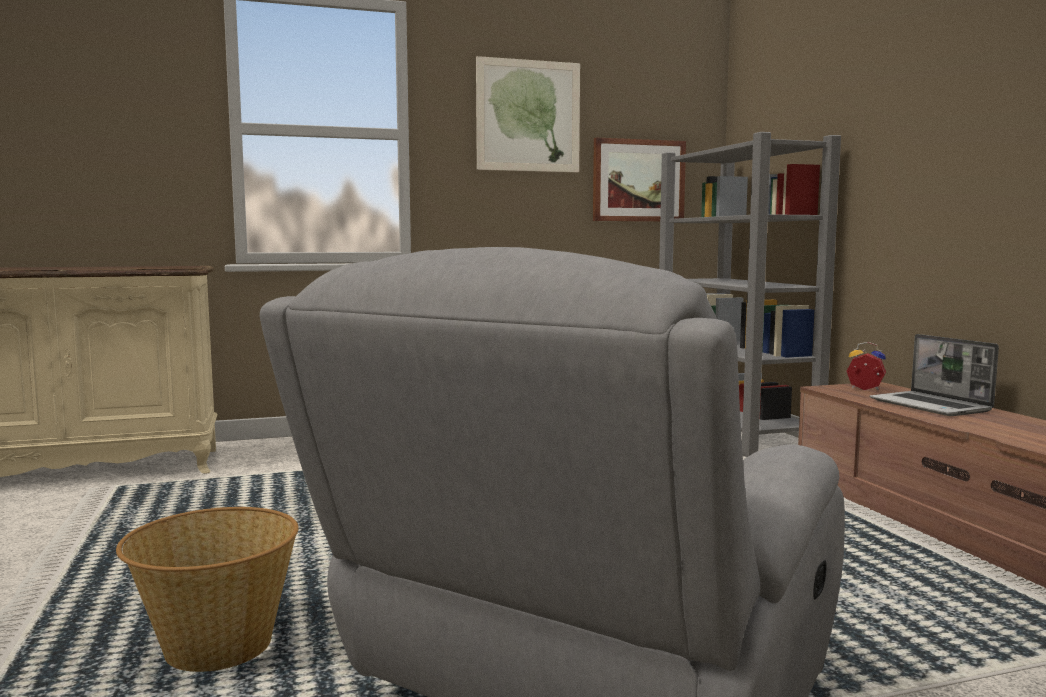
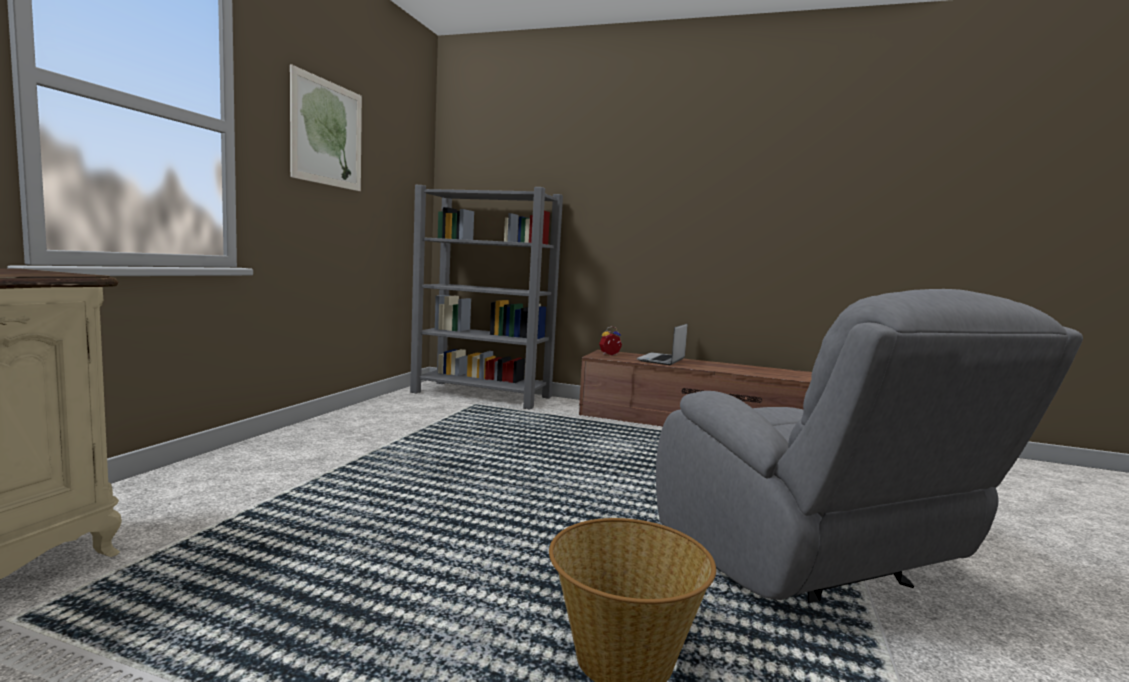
camera: 55 degrees left, 0 degrees up
picture [593,138,686,222] -> none
laptop [870,334,999,416] -> laptop turned 105 degrees clockwise [636,324,687,365]

